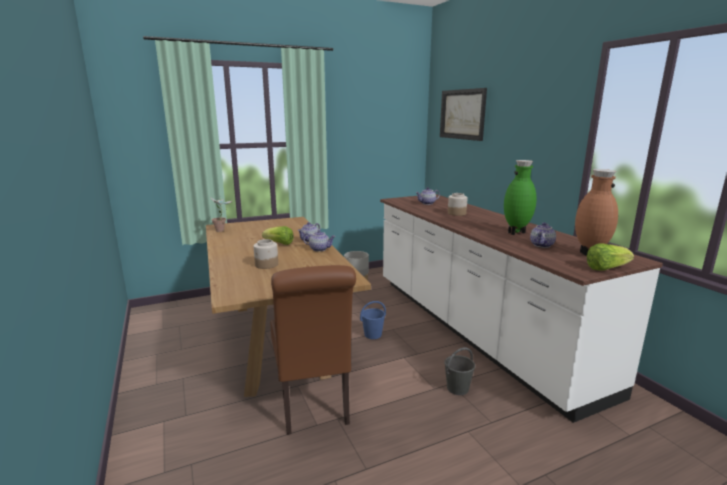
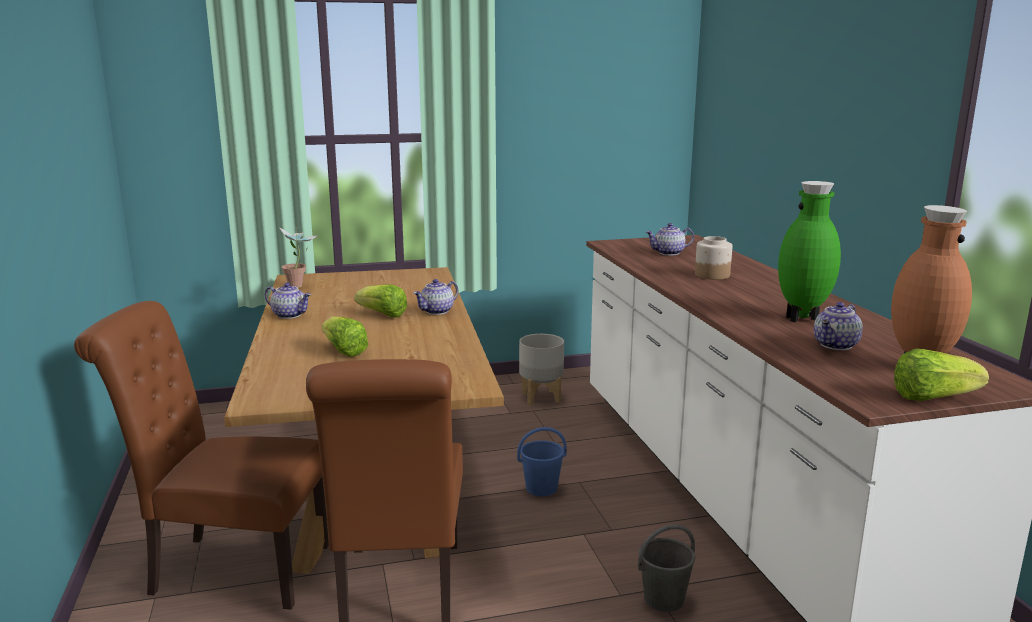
camera: 10 degrees right, 0 degrees up
jar [253,239,278,269] -> lettuce [322,316,369,357]
teapot [303,230,336,252] -> teapot moved to [265,283,311,319]
picture [440,88,487,141] -> none
none -> brown chair [74,301,329,610]

